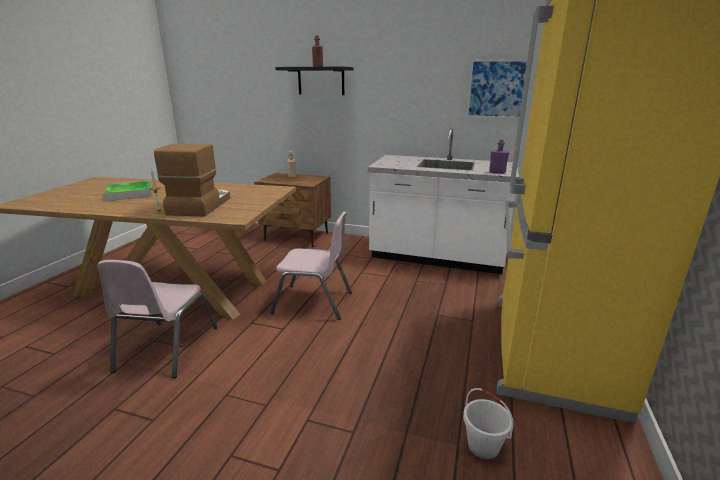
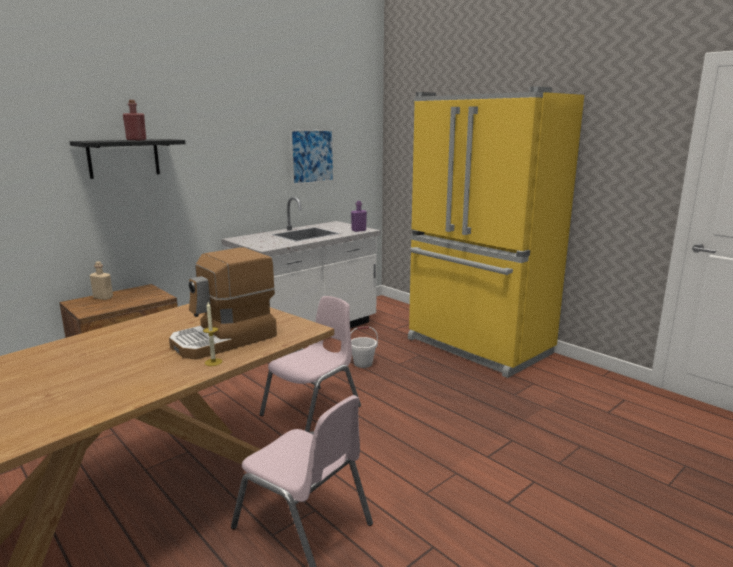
camera: 60 degrees left, 5 degrees down
tray [105,180,152,201] -> none
coffee machine [154,143,230,217] -> coffee machine turned 75 degrees counterclockwise [169,247,277,360]
white bucket [463,388,514,459] -> white bucket moved to [351,326,378,368]

